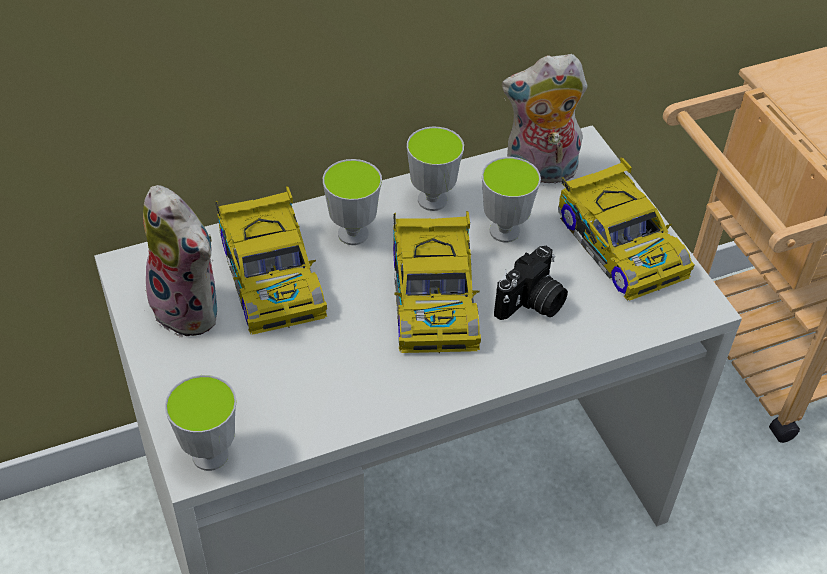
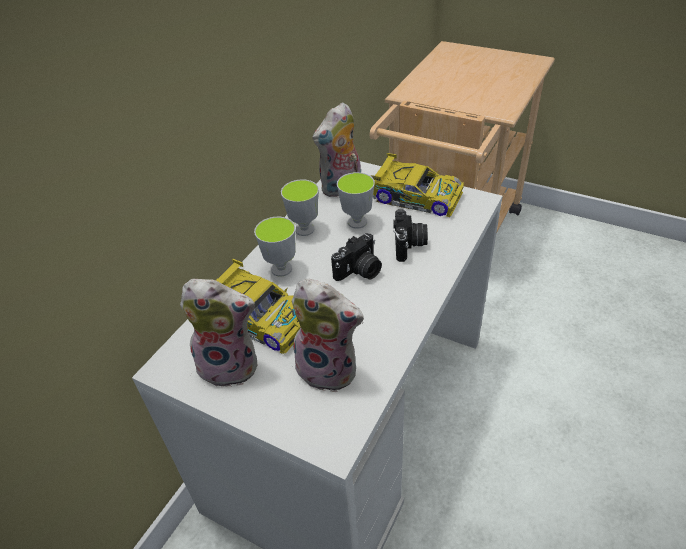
camera: 35 degrees left, 5 degrees down
cup [165,375,237,471] -> none
toy car [393,211,481,354] -> camera [331,233,382,281]
none -> plush toy [292,279,364,393]

